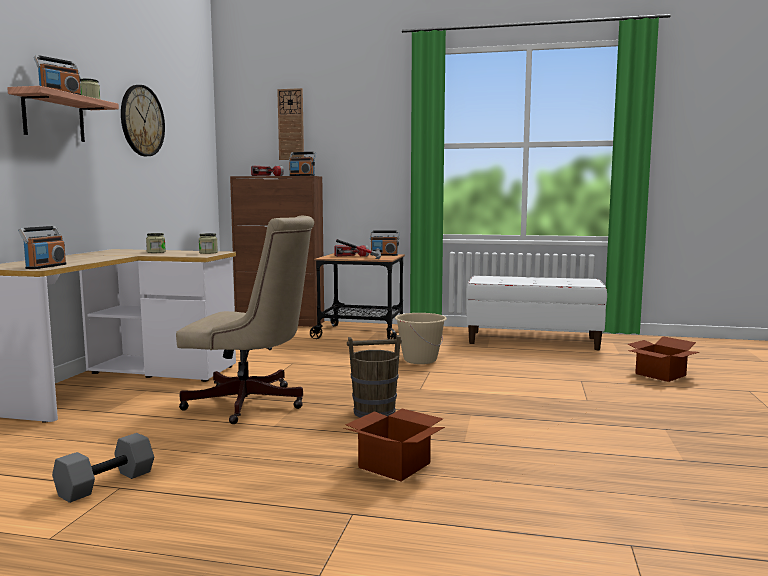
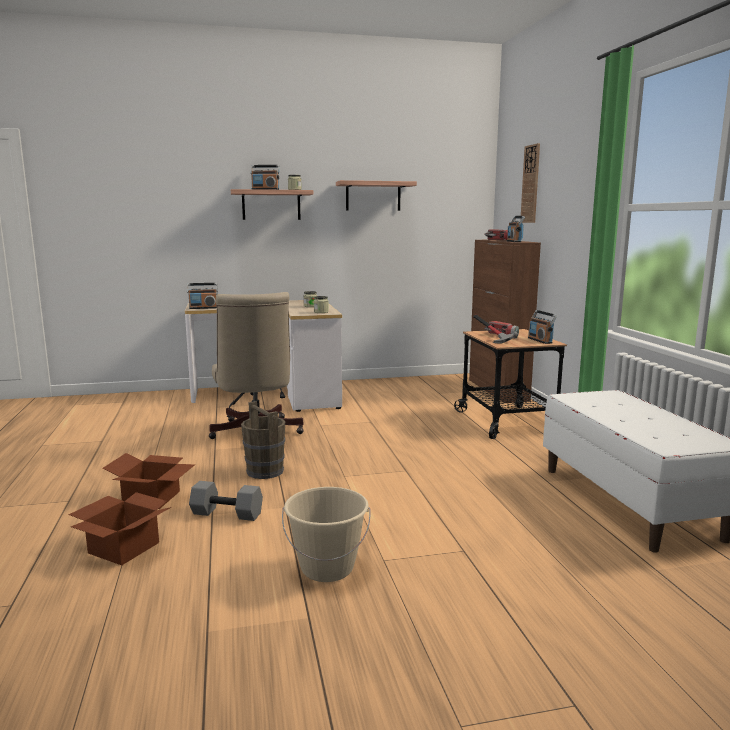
camera: 65 degrees right, 5 degrees up
grey dumbbell [52,433,154,503] -> grey dumbbell moved to [189,481,263,521]
wall clock [121,85,165,156] -> shelf [336,180,417,211]
beige bucket [395,313,447,364] -> beige bucket moved to [282,487,371,582]
cardboard box [627,336,699,382] -> cardboard box moved to [68,492,172,565]

